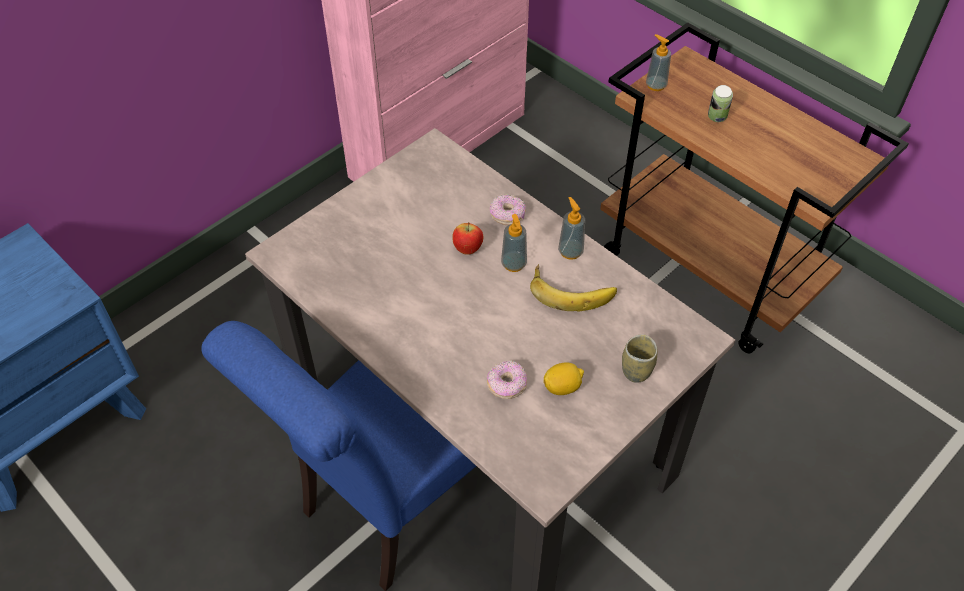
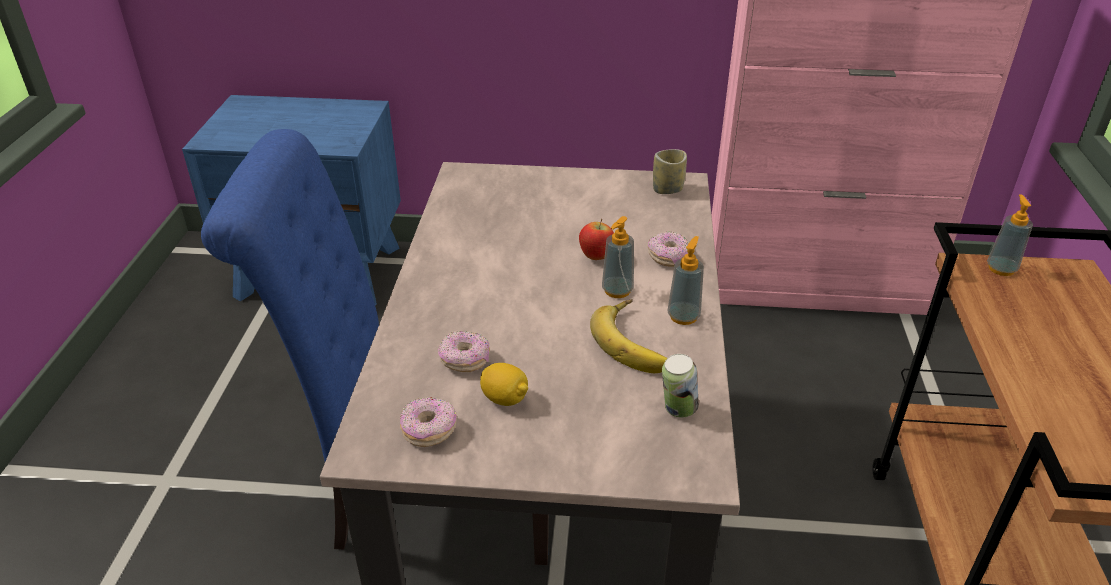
camera: 50 degrees right, 15 degrees down
cup [622,334,658,383] -> cup moved to [653,149,687,194]
can [708,85,733,122] -> can moved to [662,354,699,418]
none -> donut [400,397,457,447]

